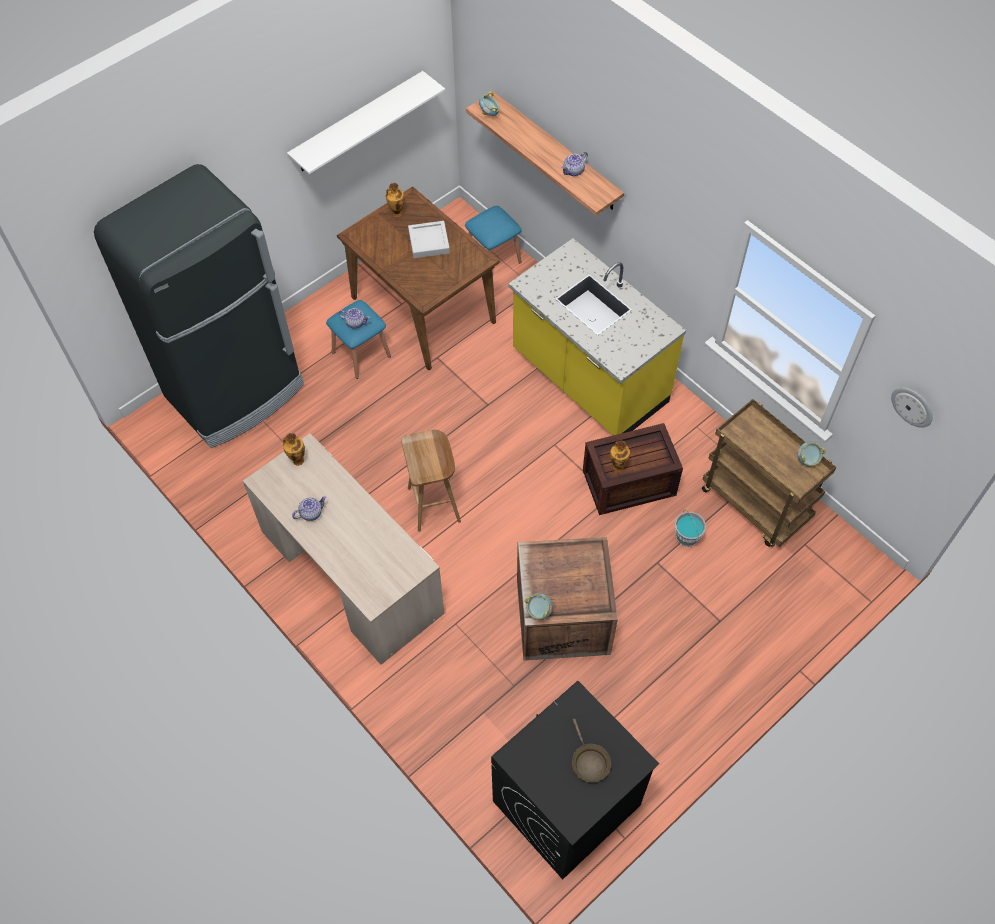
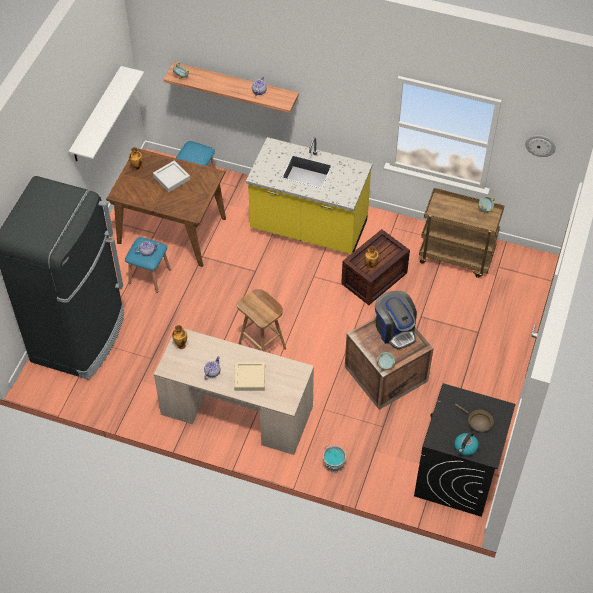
camera: 30 degrees left, 5 degrees down
grey bucket [675,509,706,547] -> grey bucket moved to [323,445,346,473]
none -> beige tray [234,362,265,391]
none -> coffee machine [375,291,417,349]
none -> kettle [454,431,479,456]

